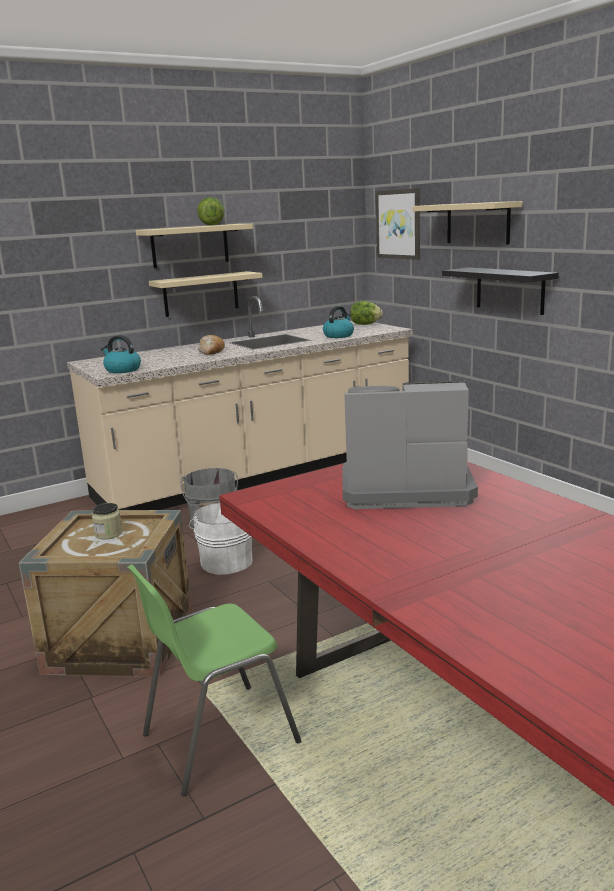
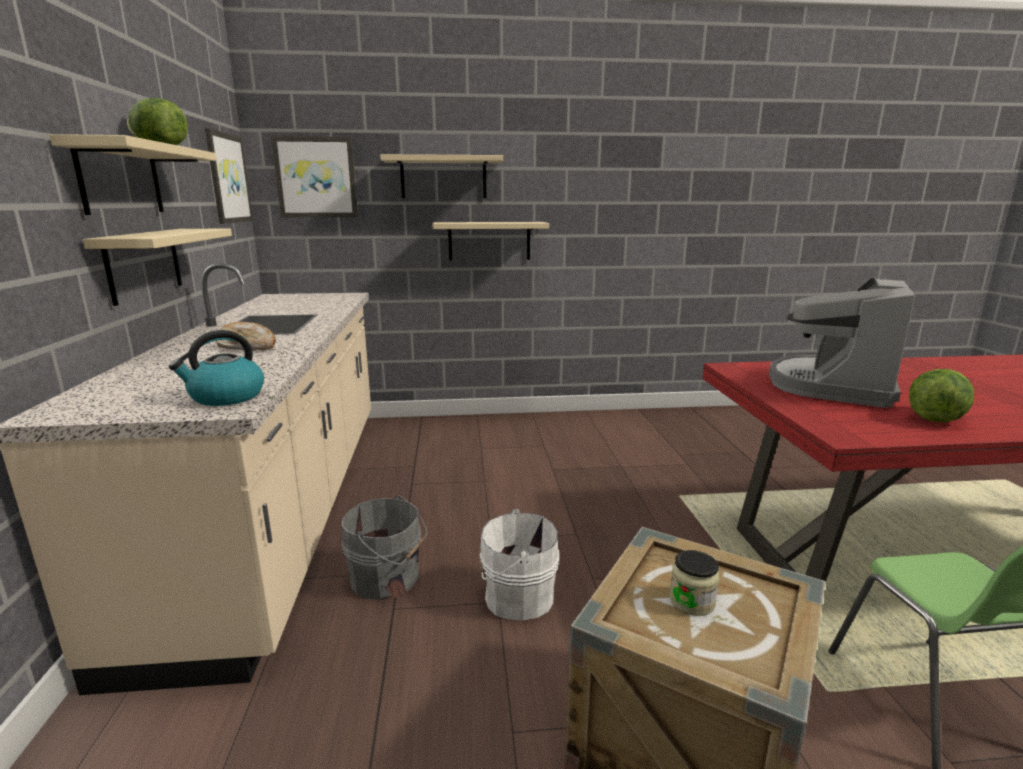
camera: 65 degrees left, 0 degrees up
kettle [323,306,354,338] -> none
lettuce [350,301,383,325] -> lettuce moved to [909,369,974,422]
black shelf [442,267,559,315] -> beige shelf [433,222,549,261]
none -> picture [205,128,253,224]

